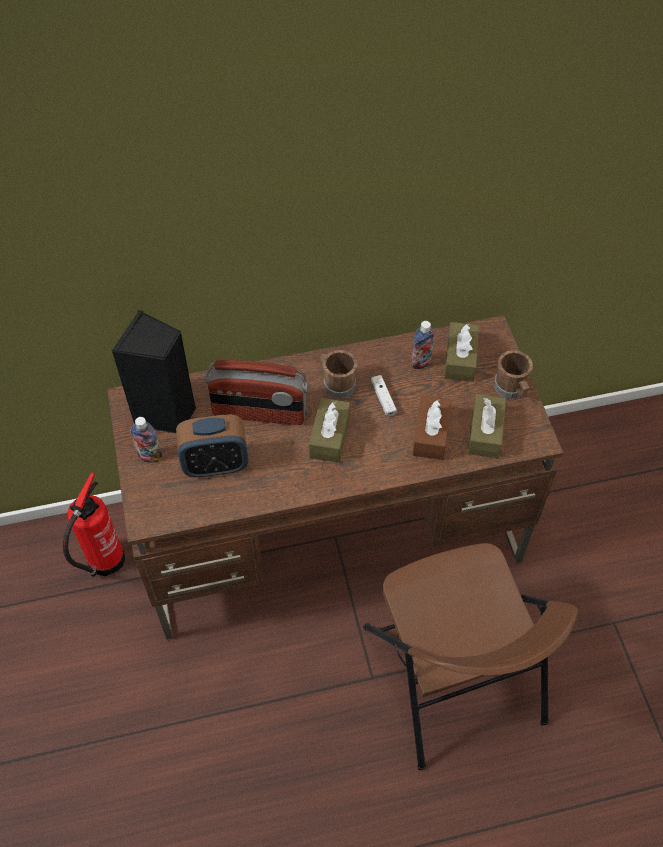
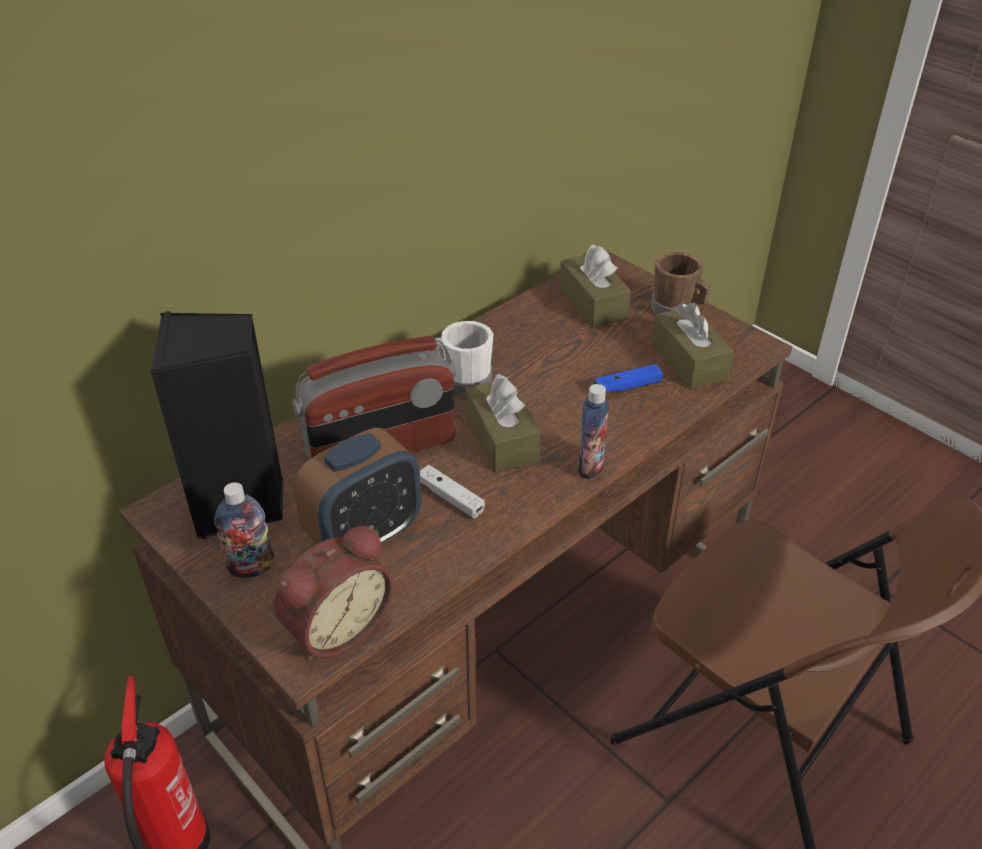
camera: 30 degrees left, 15 degrees down
brown mug [319,350,357,398] -> white mug [435,321,493,395]
white game controller [371,375,397,417] -> white game controller moved to [420,465,485,518]
bottle [411,321,435,369] -> bottle moved to [578,384,610,479]
brown tissue box [413,395,452,460] -> blue game controller [594,364,663,392]
none -> alarm clock [274,525,394,660]

